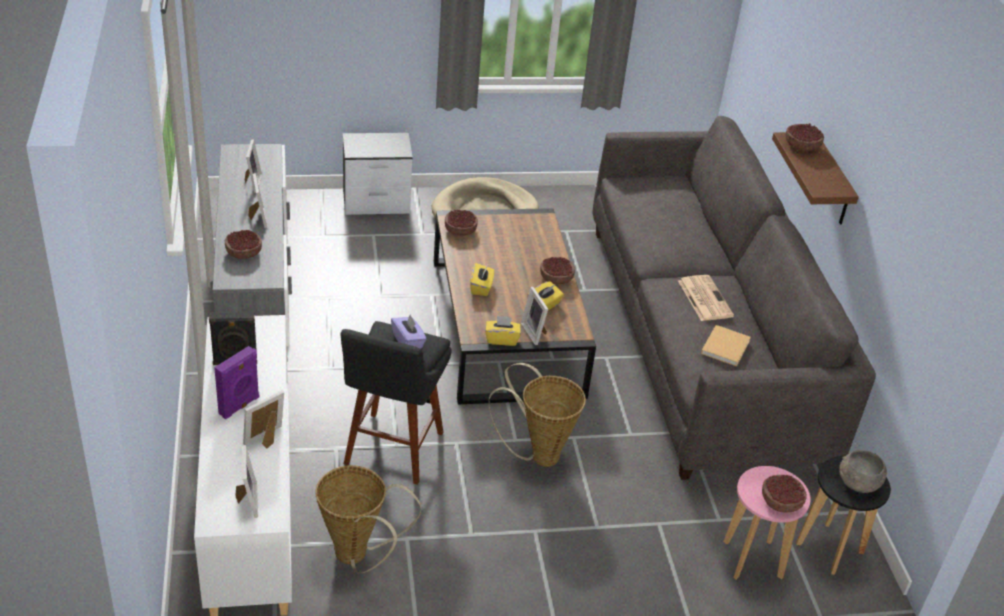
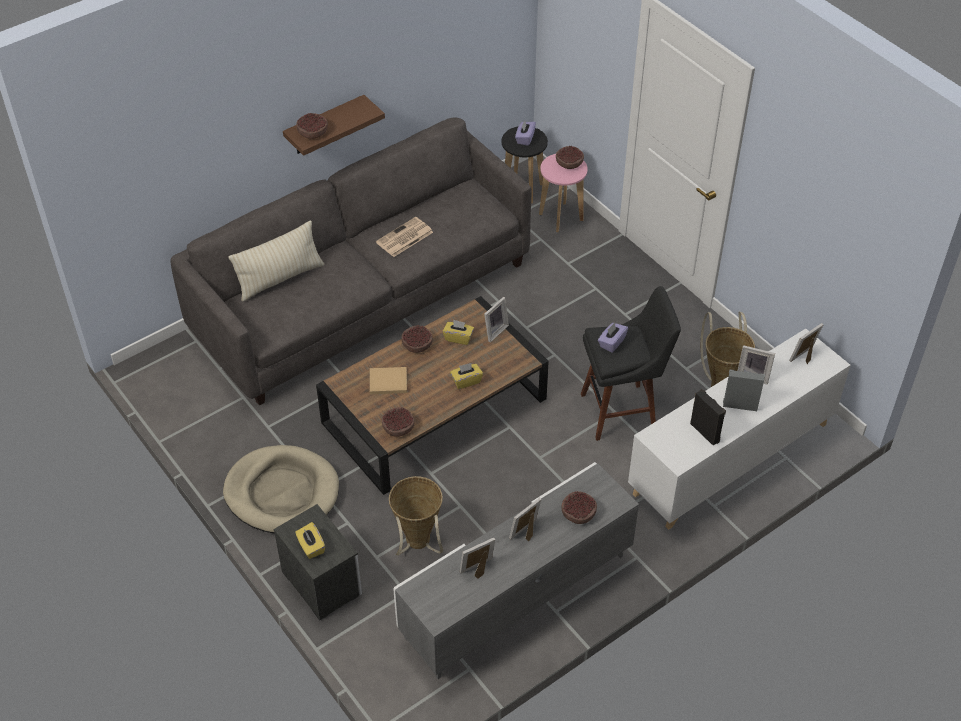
camera: 115 degrees left, 10 degrees up
purple speaker [214,346,259,419] -> grey speaker [723,370,765,411]
yellow tissue box [485,316,521,346] -> yellow tissue box moved to [295,522,325,559]
basket [489,363,586,467] -> basket moved to [389,476,443,556]
beige book [701,325,751,367] -> beige book moved to [370,367,407,394]
grey bowl [839,450,887,493] -> purple tissue box [515,120,536,146]
none -> beige pillow [228,221,324,302]

